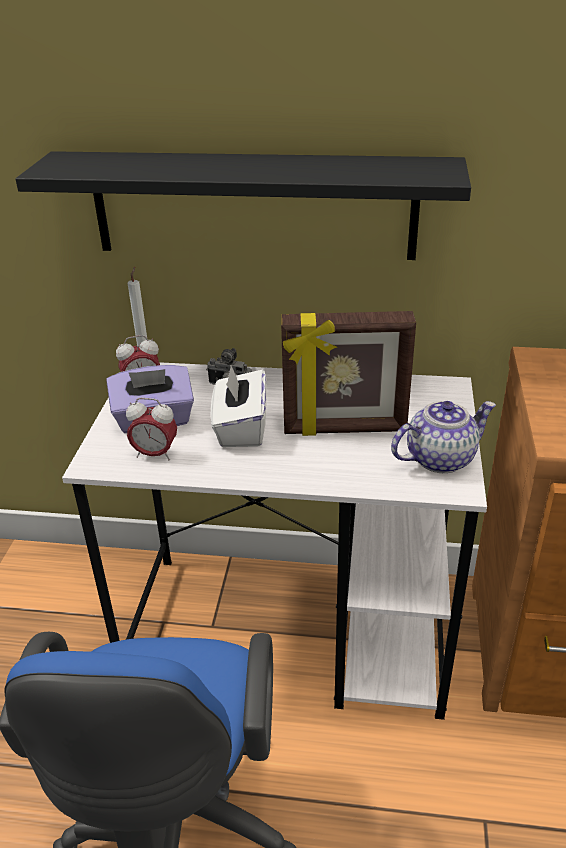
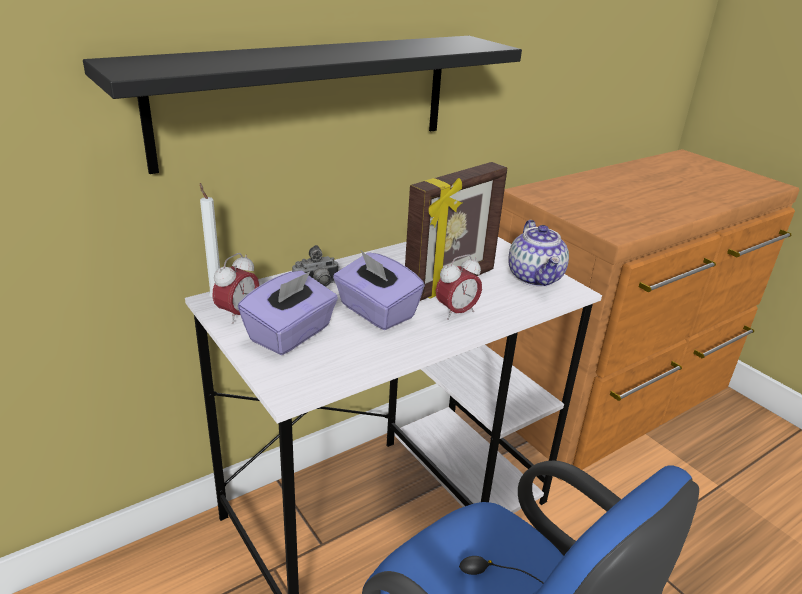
camera: 45 degrees left, 5 degrees down
alarm clock [126,398,177,461] -> alarm clock moved to [436,254,482,320]
white tissue box [211,366,267,447] -> purple tissue box [333,251,425,330]
teapot [391,401,496,473] -> teapot turned 150 degrees clockwise [508,220,569,287]

